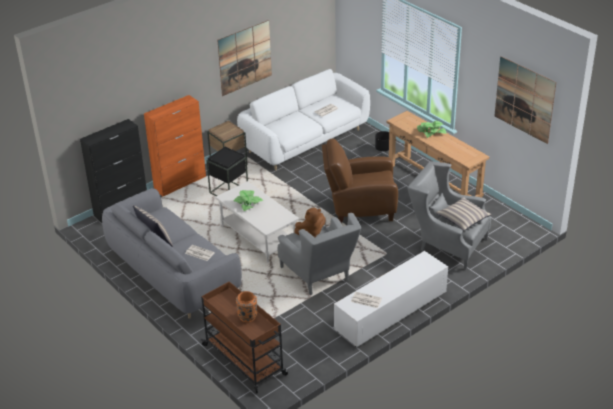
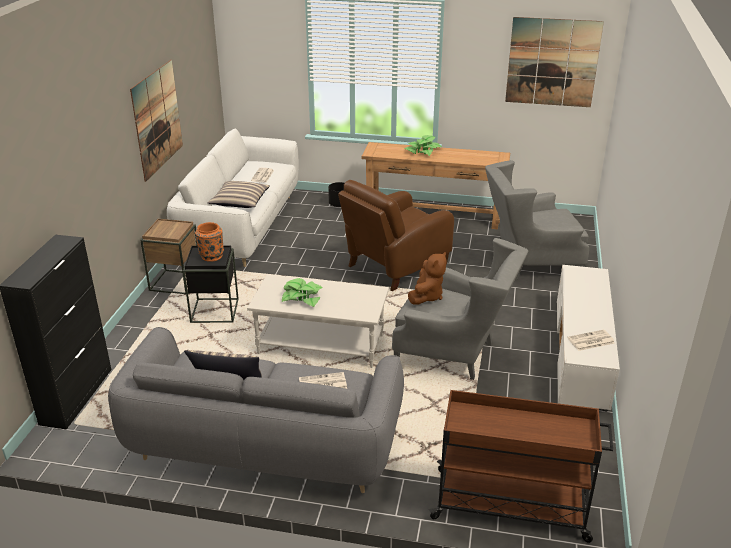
camera: 40 degrees left, 5 degrees down
orange cabinet [144,95,206,197] -> none
orange vase [236,291,257,323] -> orange vase moved to [195,222,224,262]
pillow [436,197,492,231] -> pillow moved to [208,181,270,208]

